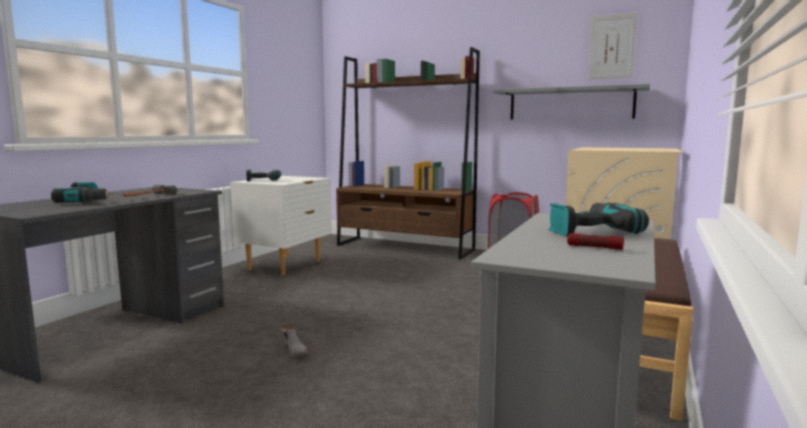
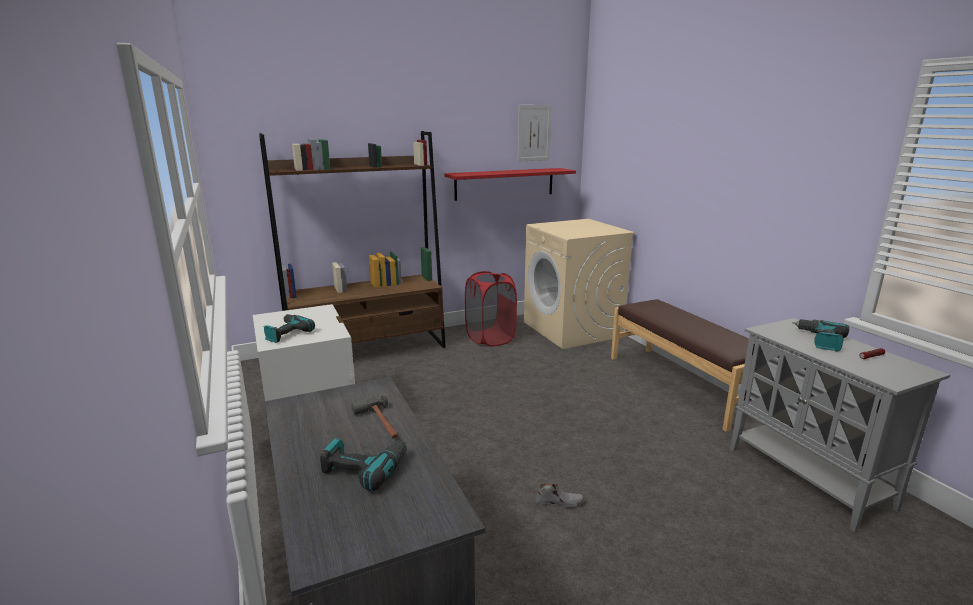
camera: 50 degrees left, 10 degrees up
grey shelf [493,84,650,120] -> red shelf [444,168,576,201]

